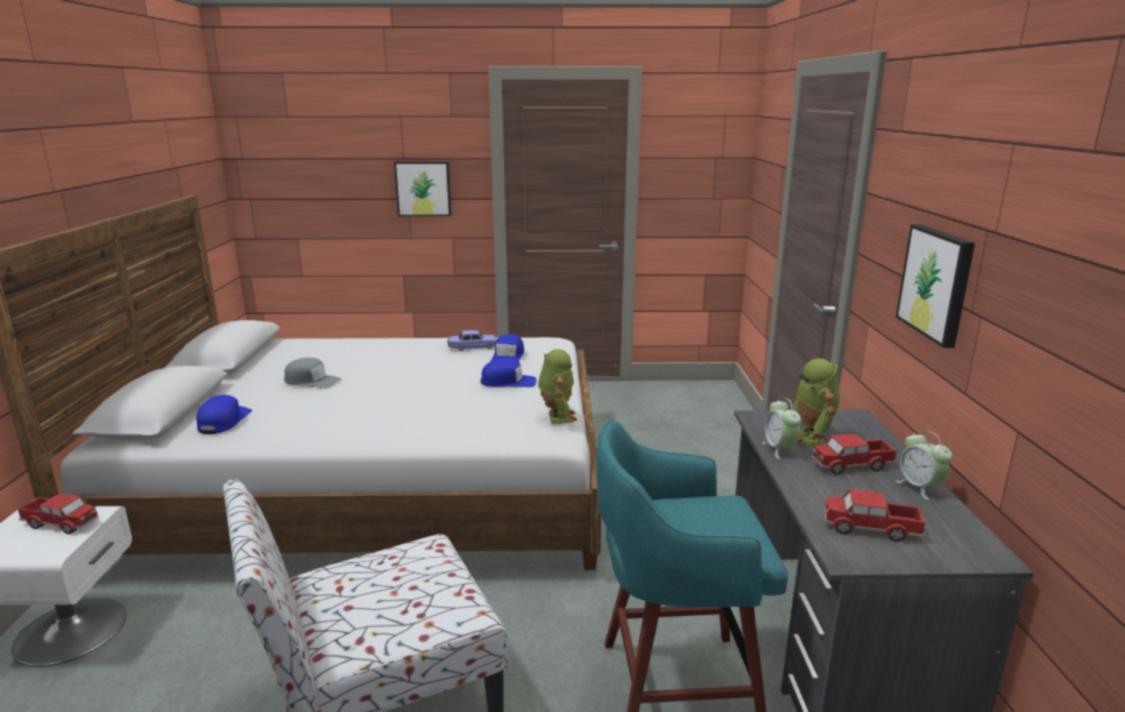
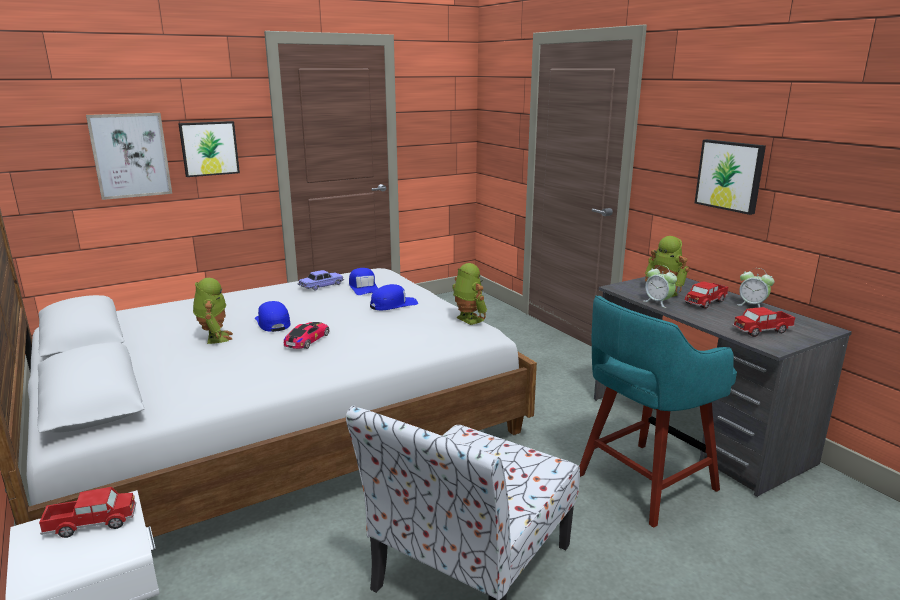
camera: 30 degrees left, 0 degrees up
blue cap [196,395,252,434] -> blue cap moved to [255,301,291,332]
grey cap [284,357,341,389] -> toy robot [193,278,233,344]
none -> picture [86,113,172,200]
none -> toy car [284,322,330,349]

